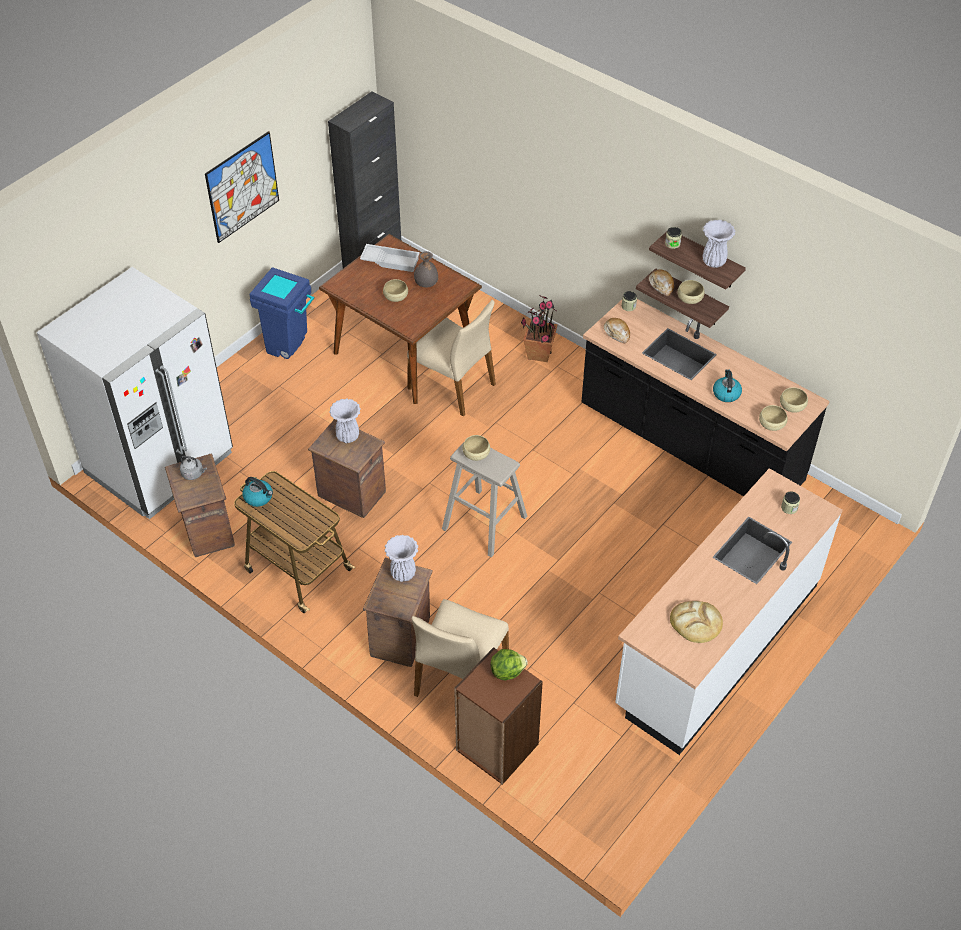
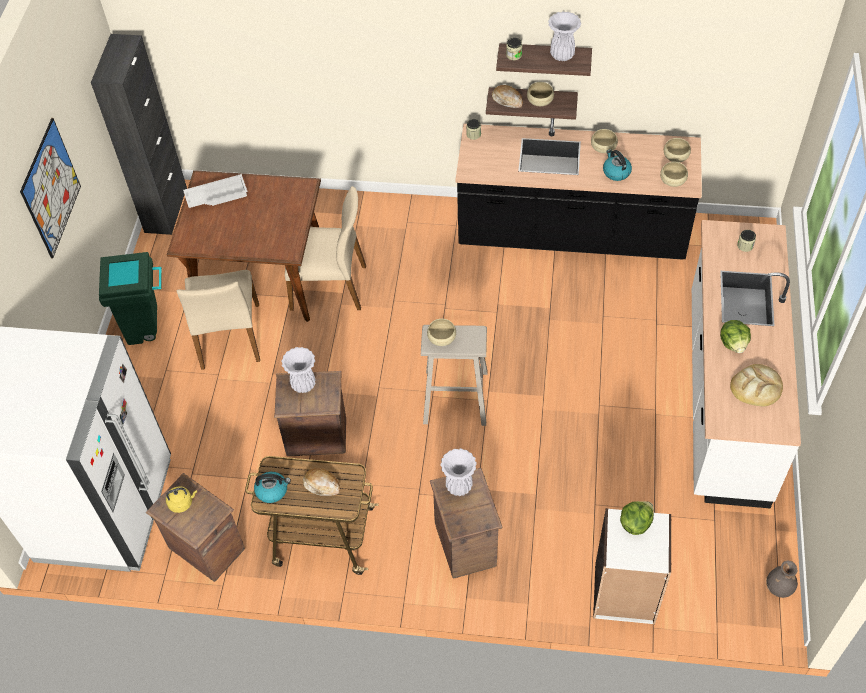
camera: 30 degrees left, 5 degrees up
grey kettle [180,456,207,480] -> yellow kettle [166,486,197,513]
blue trash can [250,267,314,359] -> green trash can [99,252,162,345]
beige bowl [383,279,408,302] -> beige bowl moved to [591,129,618,153]
beige chair [412,599,509,697] -> beige chair moved to [176,270,260,370]
grey vase [414,251,438,288] -> grey vase moved to [766,561,798,598]
brown bookcase [454,647,543,785] -> white bookcase [593,508,672,624]
potted plant [521,295,558,362] -> none
bread [604,318,630,343] -> bread moved to [303,468,340,496]
none -> lettuce [720,320,751,353]

